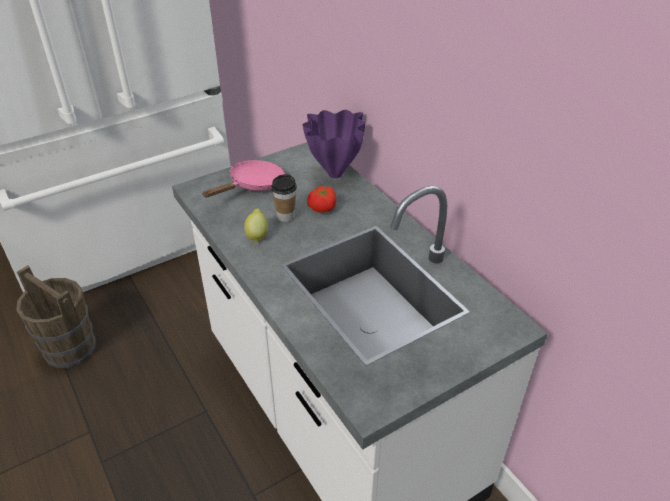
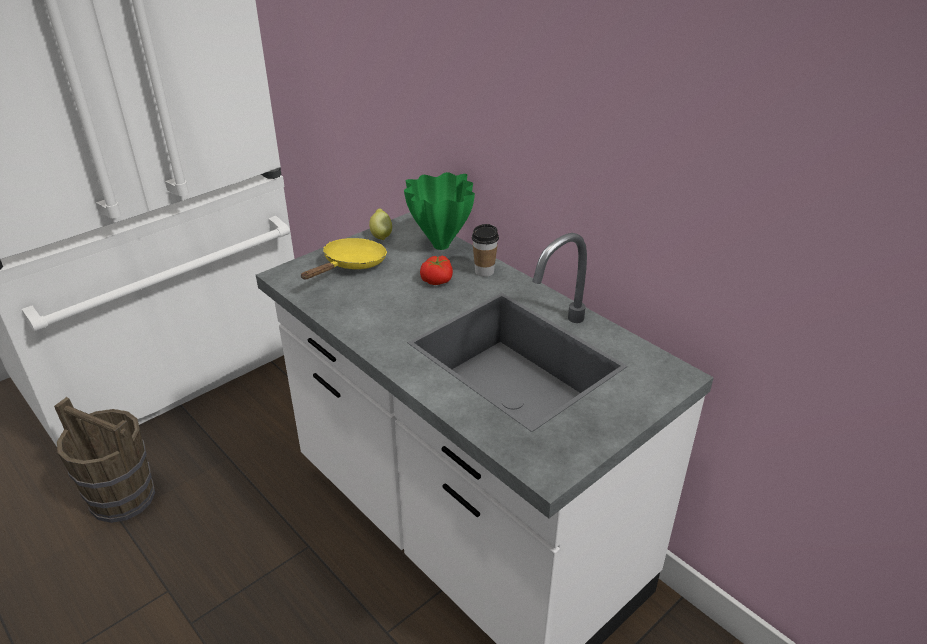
camera: 10 degrees left, 5 degrees down
pink frying pan [202,160,285,197] -> yellow frying pan [301,238,387,279]
lemon [244,209,268,243] -> lemon moved to [369,208,392,240]
cup [271,174,297,222] -> cup moved to [472,224,499,277]
purple vase [303,110,366,178] -> green vase [404,172,475,250]

